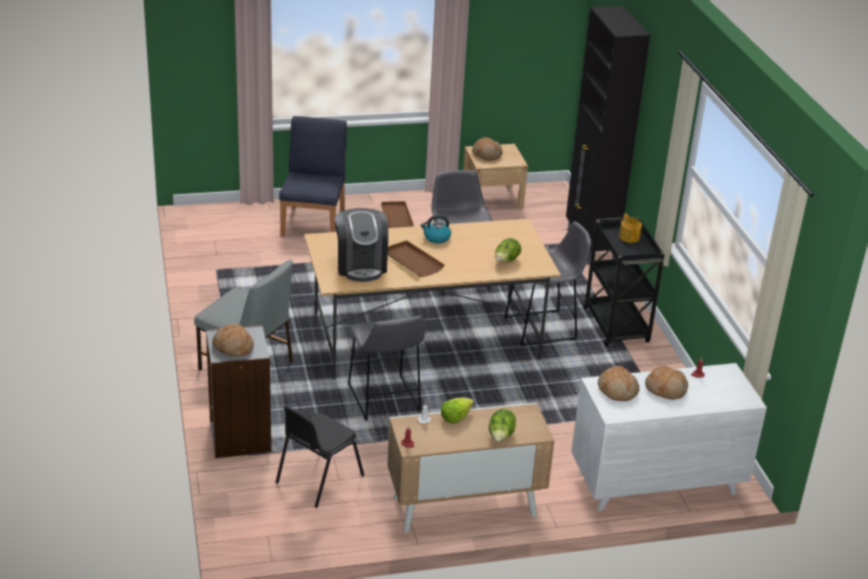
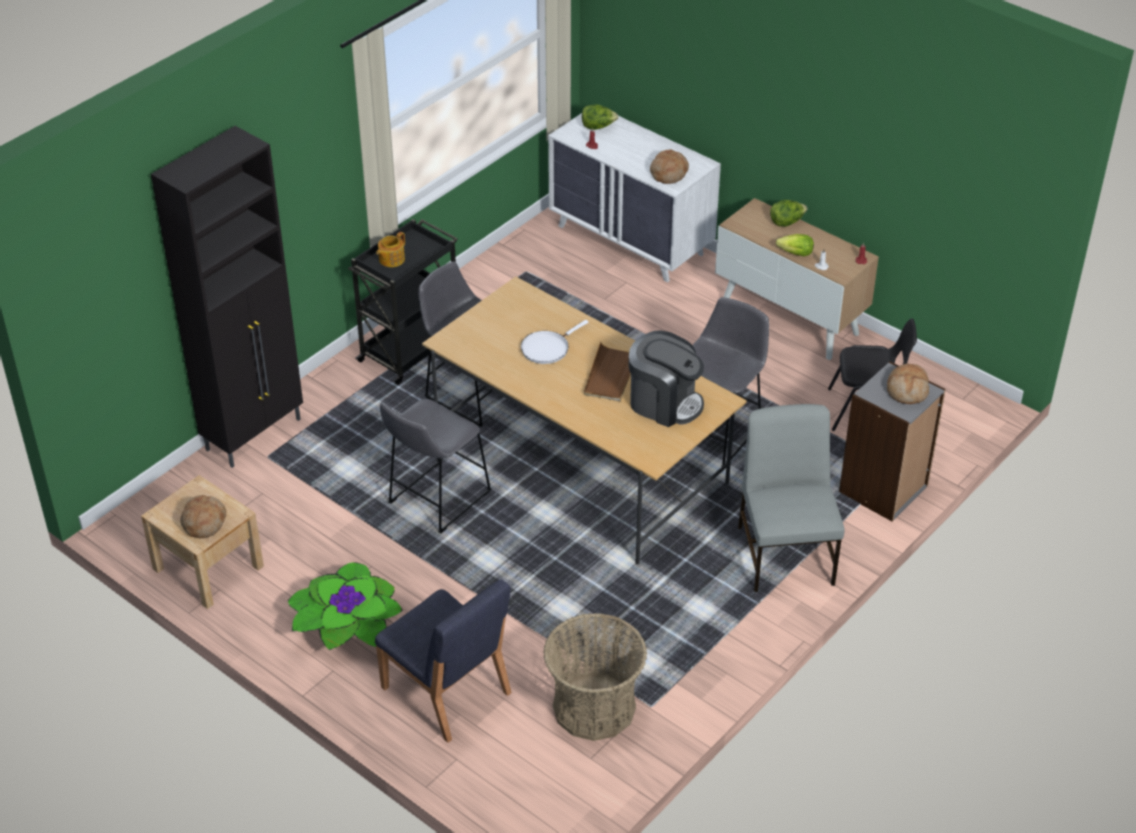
camera: 125 degrees left, 10 degrees up
blue chair [279,116,347,237] -> blue chair turned 105 degrees counterclockwise [375,579,512,743]
coffee machine [335,208,388,282] -> coffee machine turned 75 degrees clockwise [629,330,704,427]
brown tray [381,201,414,228] -> potted plant [288,563,403,650]
kettle [420,215,451,243] -> none
lettuce [495,238,521,262] -> lettuce moved to [582,105,619,130]
bread [645,365,688,400] -> none
none -> white frying pan [521,320,589,364]
none -> basket [543,613,647,741]

